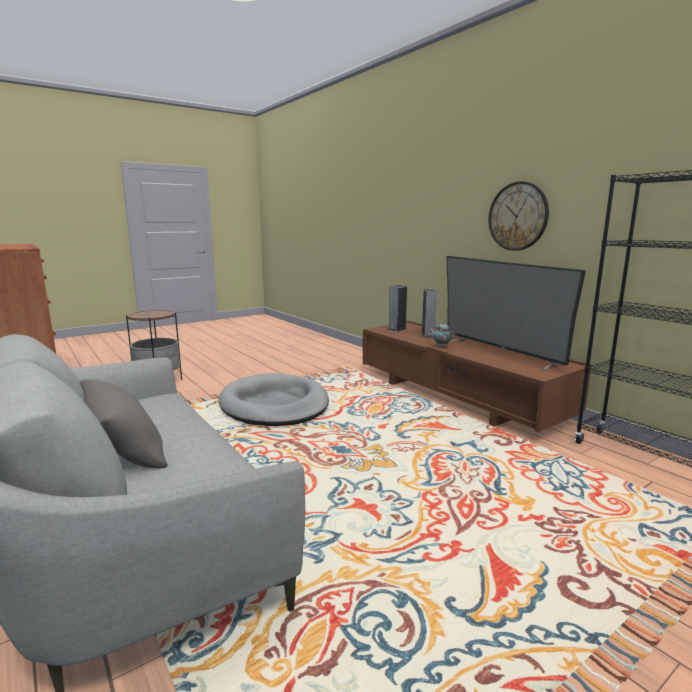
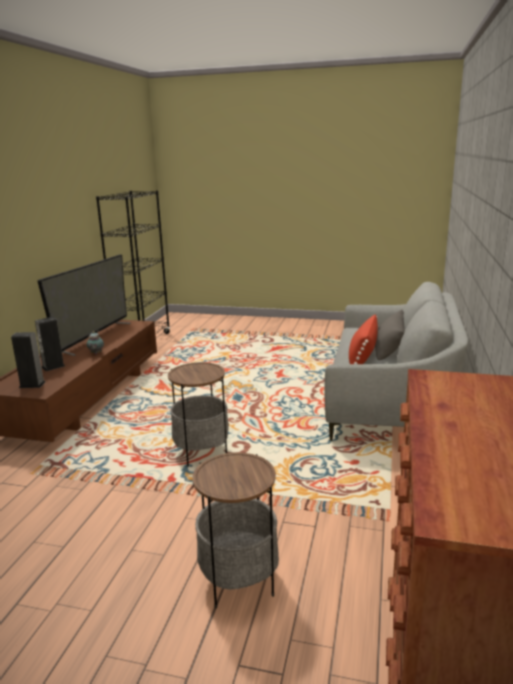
camera: 130 degrees left, 5 degrees up
grey dog bed [219,373,329,426] -> side table [168,362,229,467]
wall clock [488,181,549,251] -> none
none -> red pillow [349,314,378,364]

